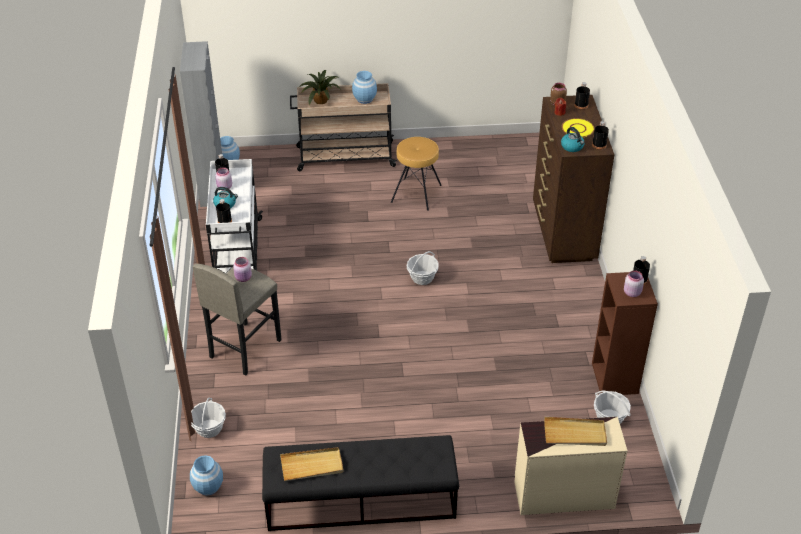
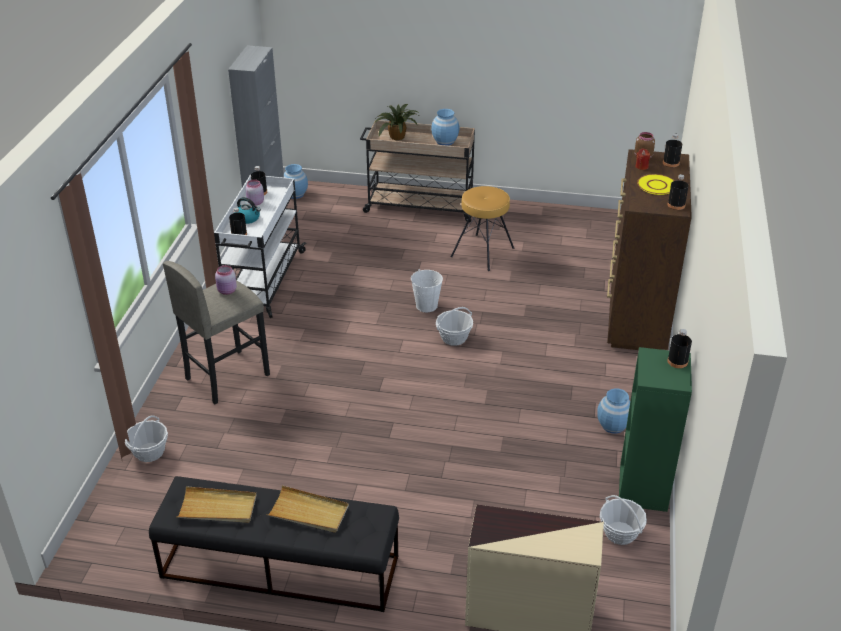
camera: 15 degrees right, 5 degrees down
blue vase [190,455,223,496] -> blue vase moved to [597,388,630,434]
beige tray [544,417,607,446] -> beige tray moved to [266,485,349,533]
kettle [561,127,585,152] -> none
brown bookcase [592,272,658,395] -> green bookcase [619,347,692,512]
pink jar [624,271,644,297] -> none
none -> white bucket [411,269,443,312]

